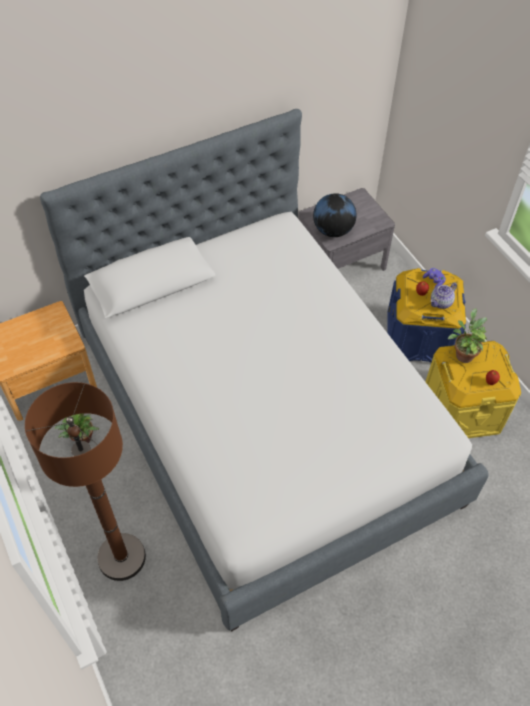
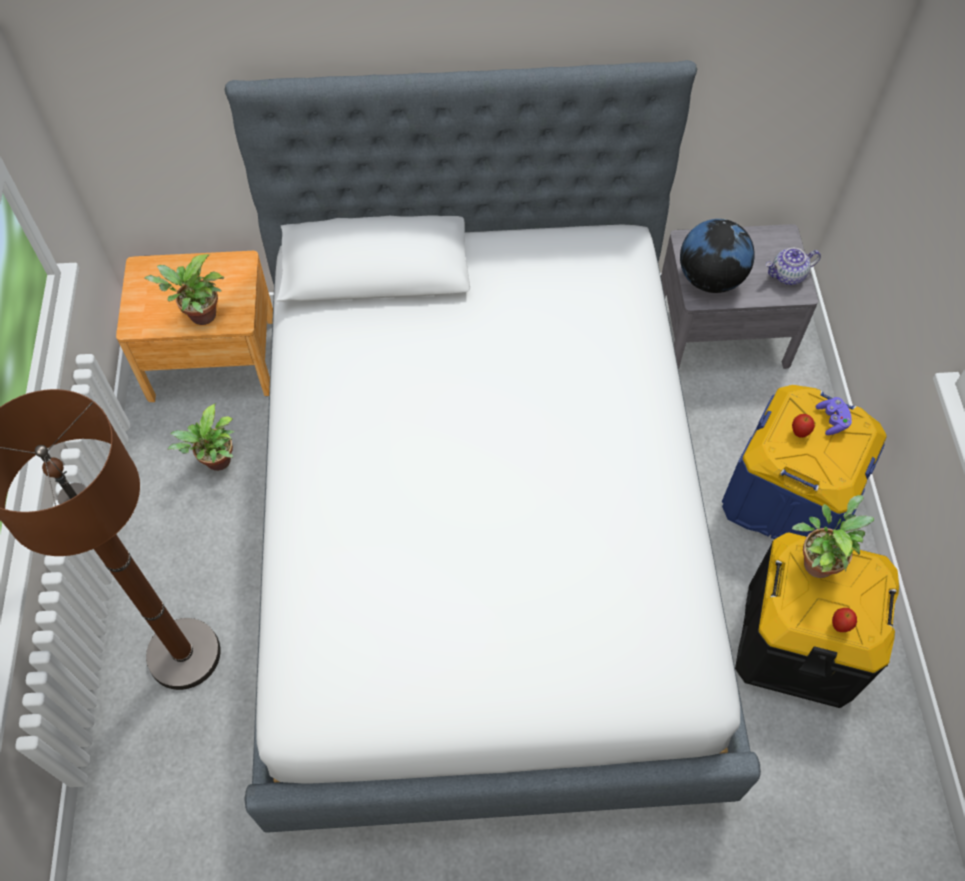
camera: 25 degrees right, 5 degrees up
yellow storage box [425,341,521,438] -> black storage box [735,533,899,708]
teapot [431,282,457,309] -> teapot moved to [766,248,821,285]
none -> potted plant [144,254,225,325]

